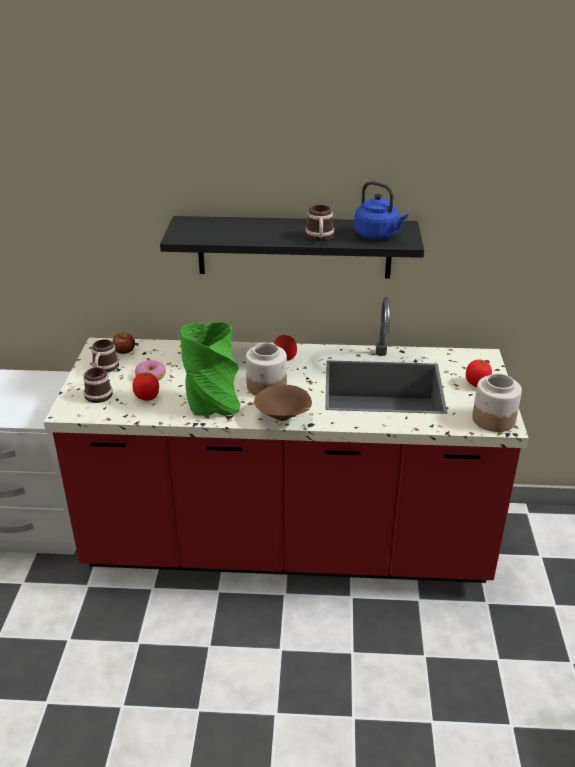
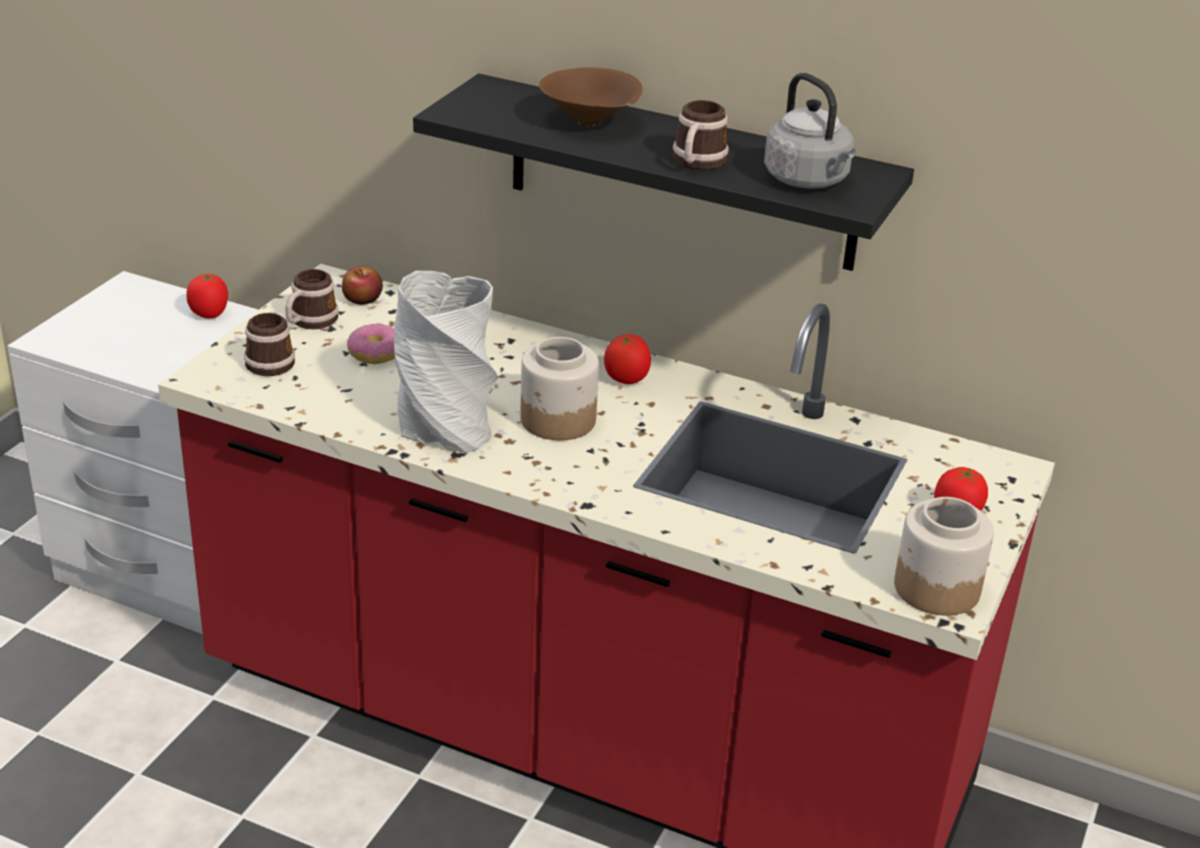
camera: 20 degrees right, 0 degrees up
tomato [132,372,159,401] -> tomato moved to [186,274,228,319]
green vase [181,322,240,416] -> grey vase [394,271,497,453]
brown bowl [254,385,312,421] -> brown bowl moved to [539,67,643,127]
blue kettle [354,181,408,239] -> grey kettle [764,73,856,188]

